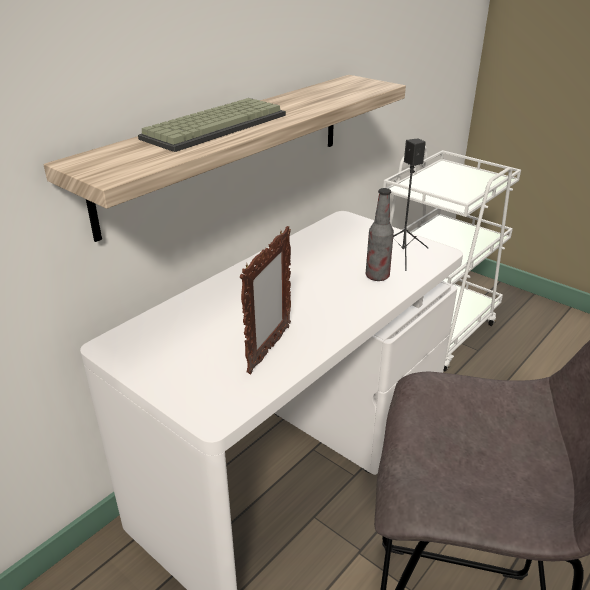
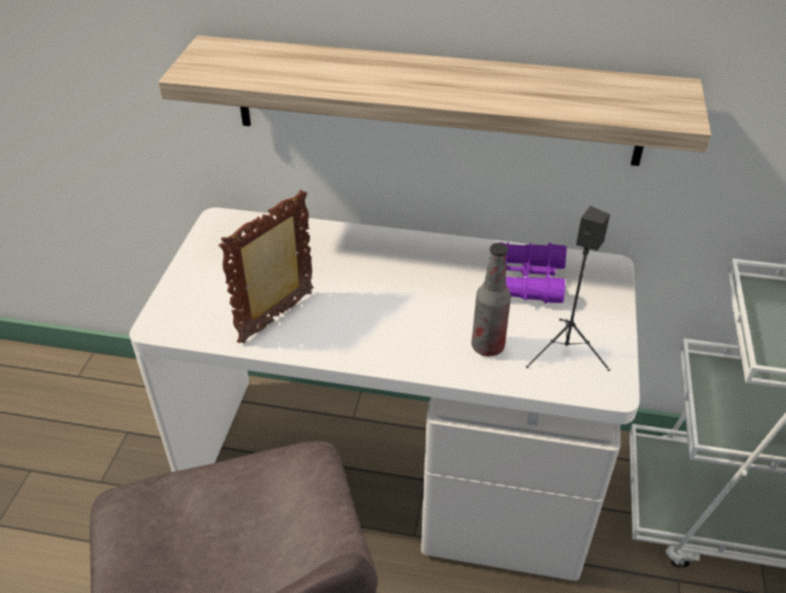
camera: 60 degrees right, 10 degrees up
keyboard [138,98,286,152] -> none
picture frame [240,226,291,374] -> picture frame turned 135 degrees clockwise [218,190,313,344]
none -> purple binoculars [499,242,567,304]

